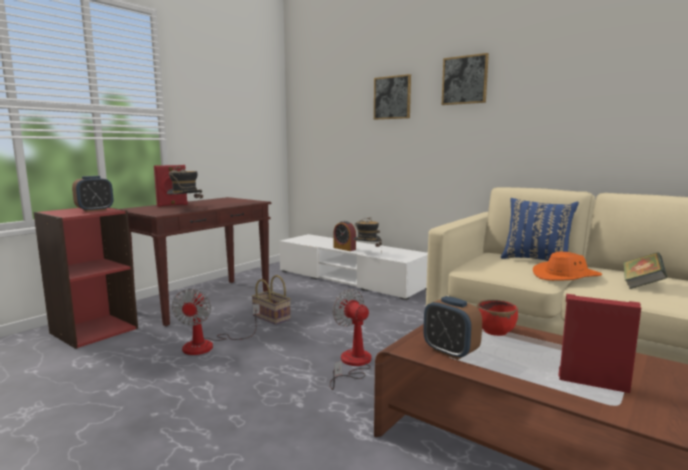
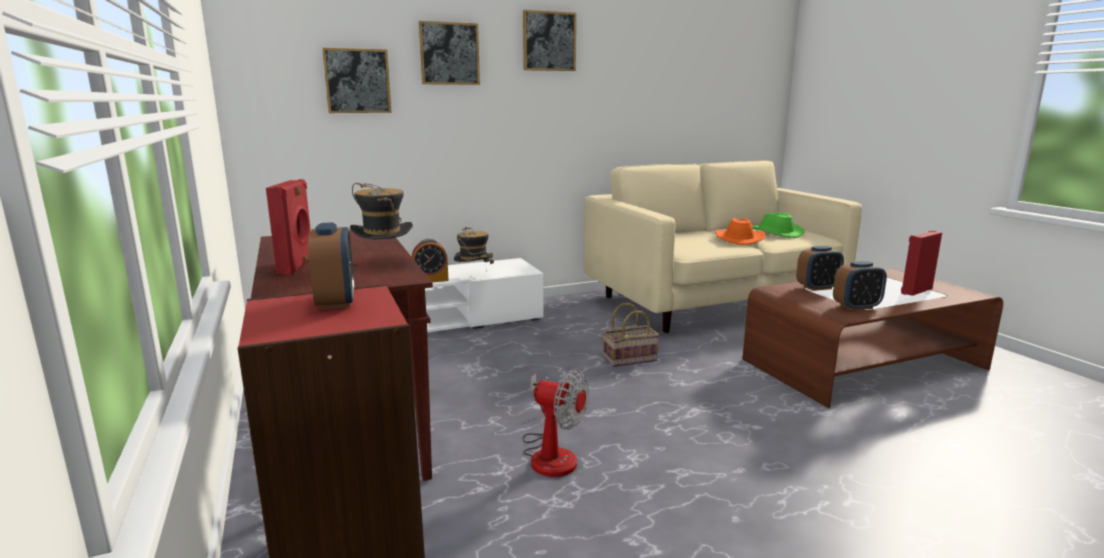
camera: 60 degrees left, 5 degrees up
basket [252,275,291,325] -> basket moved to [603,303,659,367]
fan [329,289,372,390] -> none
red bowl [476,299,518,336] -> alarm clock [796,246,844,291]
blue pillow [501,198,579,261] -> none
book [623,252,667,289] -> green hat [752,213,805,238]
none -> picture [322,48,392,113]

